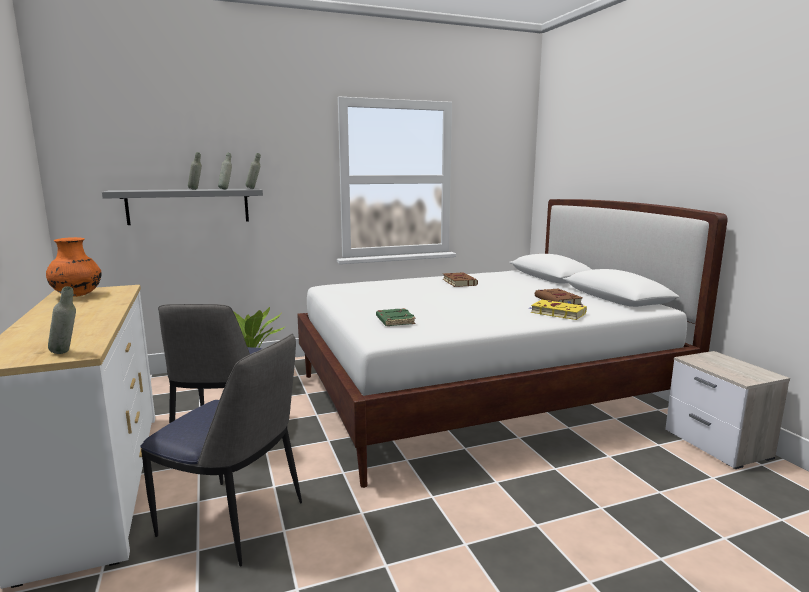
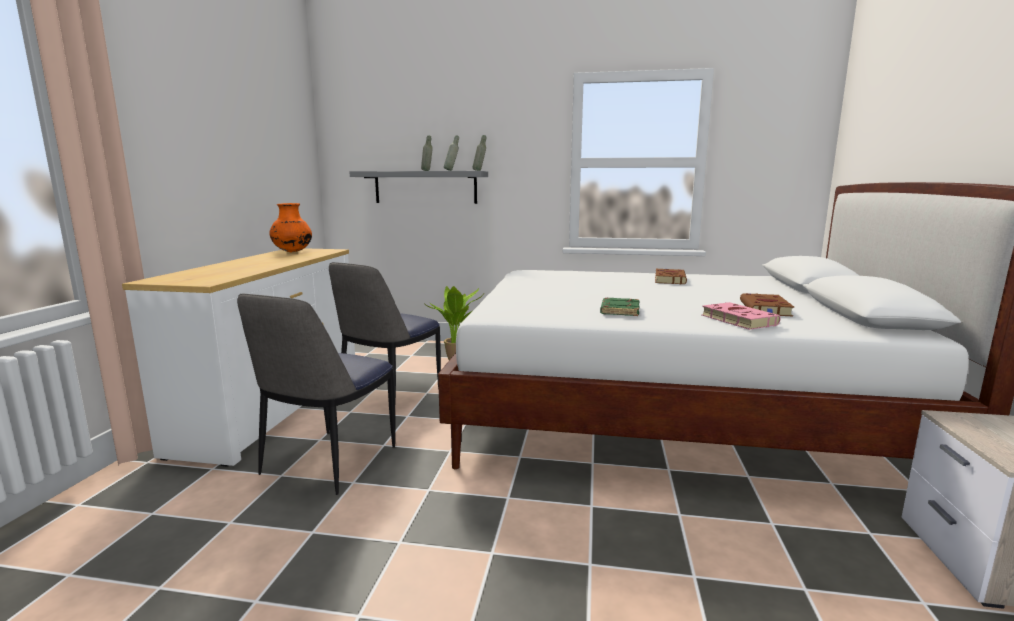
camera: 30 degrees right, 0 degrees up
grey bottle [48,286,76,354] -> none
chair [141,334,302,567] -> chair turned 60 degrees clockwise [237,294,395,495]
green book [376,308,416,326] -> green book moved to [600,298,639,316]
yellow book [528,300,587,320] -> pink book [701,302,780,330]

